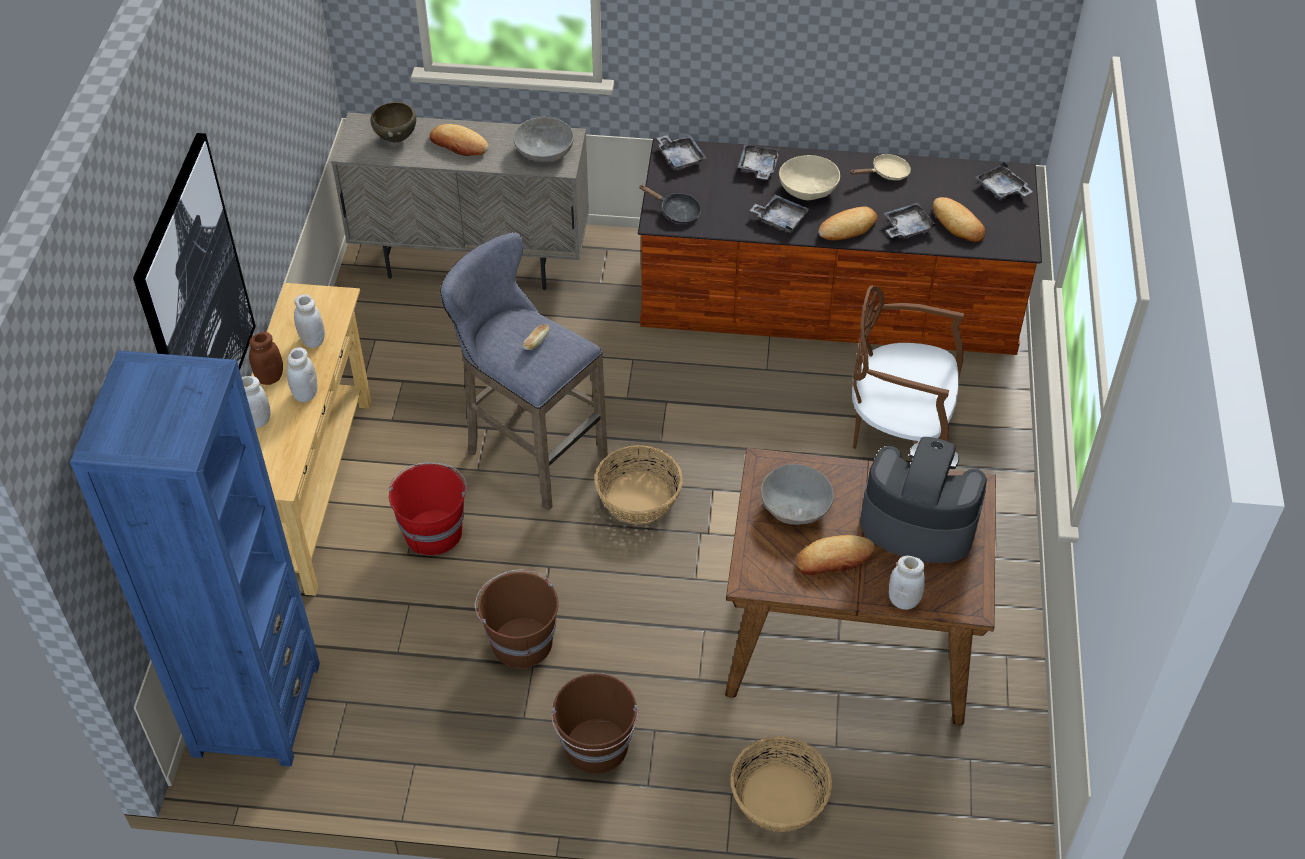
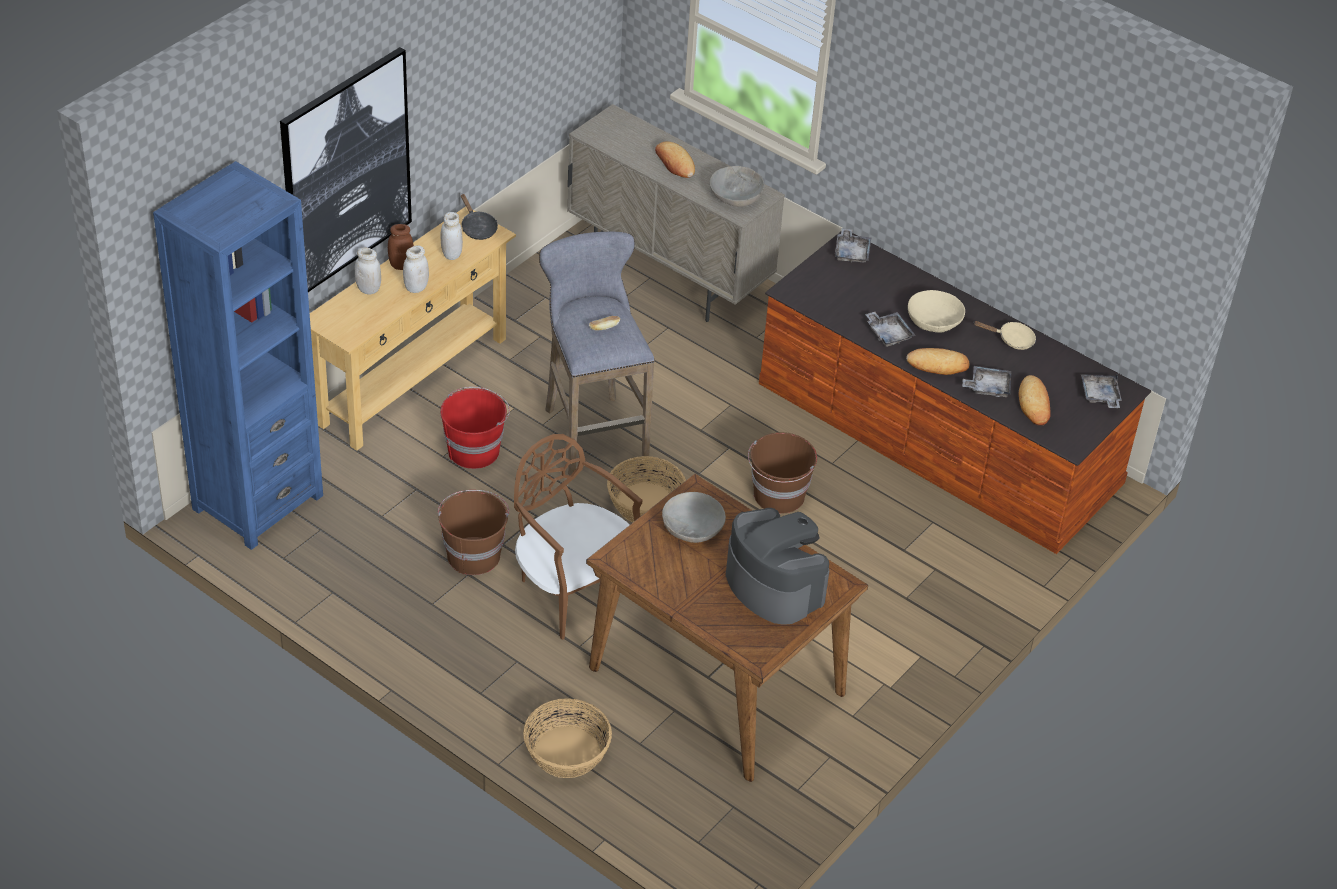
camera: 30 degrees right, 5 degrees down
brown bowl [370,102,416,142] -> none
brown bucket [551,673,638,774] -> brown bucket moved to [748,432,817,514]
black frying pan [639,185,701,224] -> black frying pan moved to [461,194,498,240]
grey tray [738,144,780,179] -> none
bread [797,535,875,575] -> none
brown chair [852,285,964,449] -> brown chair moved to [514,434,642,640]
white jar [889,556,925,610] -> none

